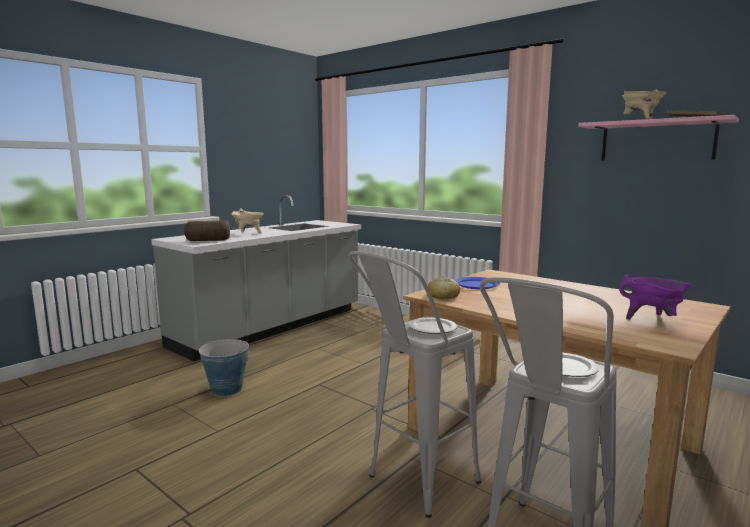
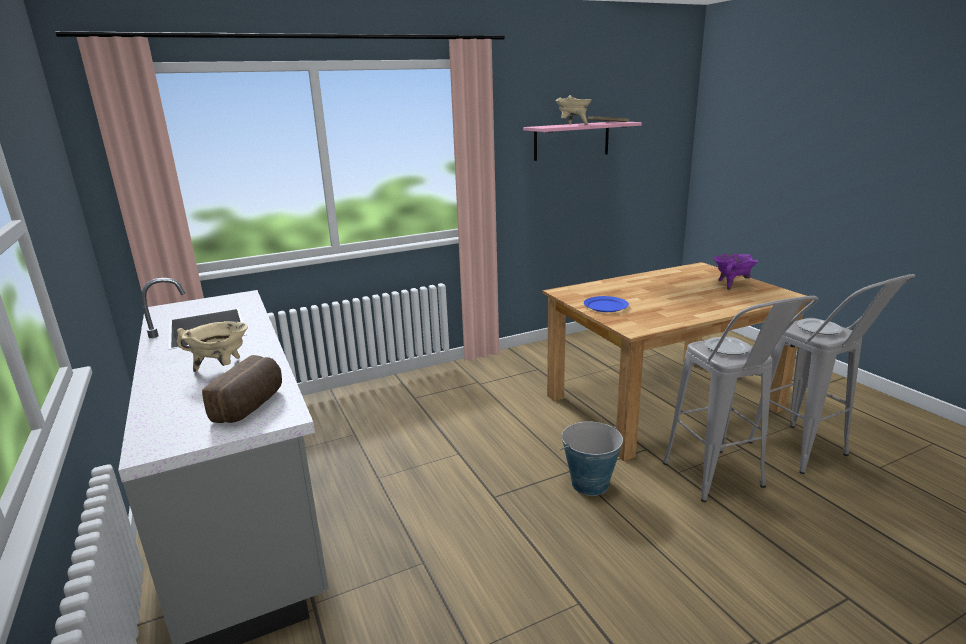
camera: 65 degrees left, 10 degrees up
bucket [199,339,250,397] -> bucket moved to [560,421,623,496]
bread [428,277,460,299] -> none

